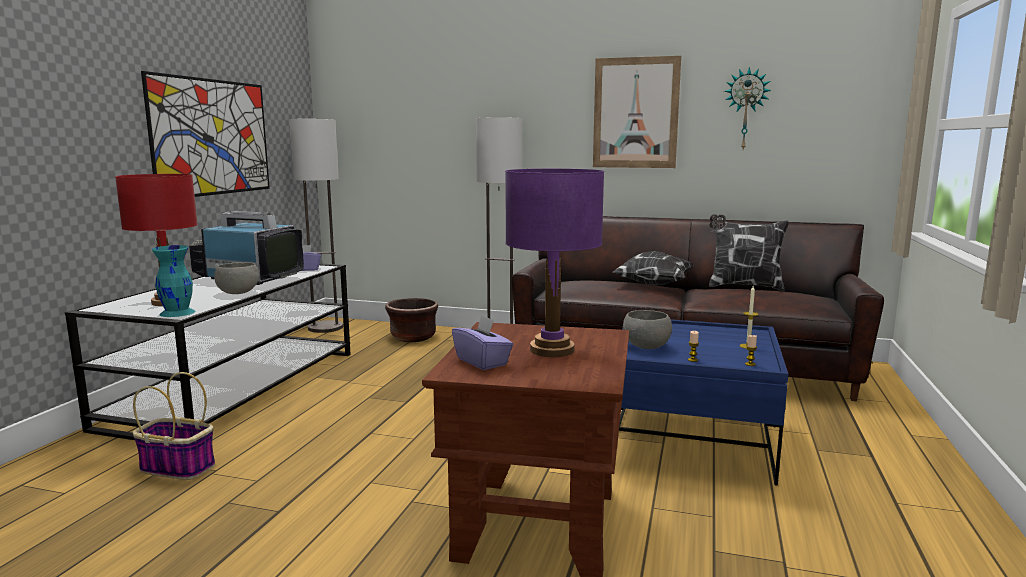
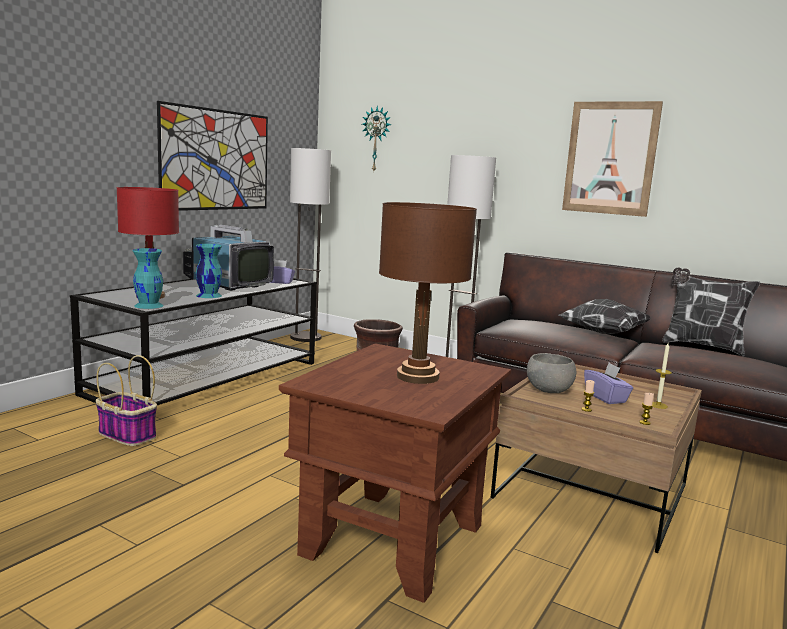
camera: 15 degrees right, 0 degrees up
grey bowl [214,262,259,294] -> turquoise vase [196,244,222,298]
purple tissue box [452,315,513,370] -> purple tissue box moved to [584,363,633,404]
purple table lamp [505,169,604,357] -> brown table lamp [379,202,477,384]
blue coffee table [619,319,788,486] -> brown coffee table [491,364,702,553]
wall clock [724,67,772,149] -> wall clock moved to [362,106,391,171]

